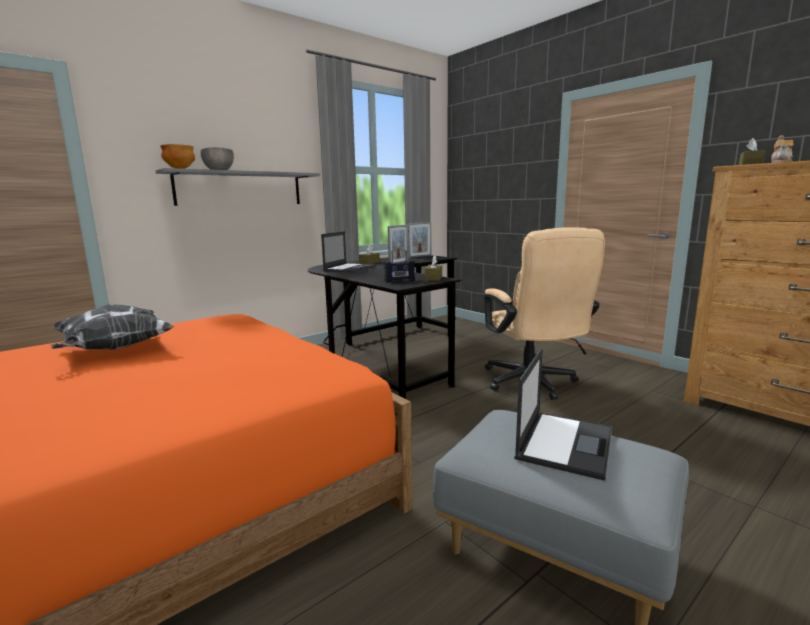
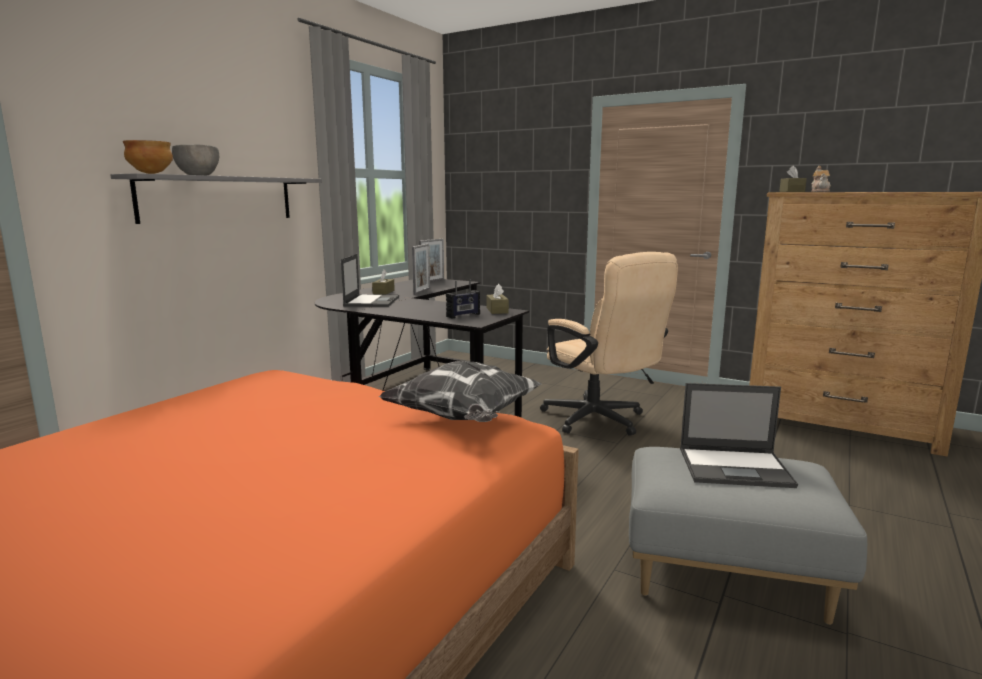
camera: 20 degrees left, 0 degrees up
pillow [50,304,174,349] -> pillow moved to [378,361,542,422]
laptop [514,348,612,481] -> laptop turned 90 degrees clockwise [680,383,798,488]

